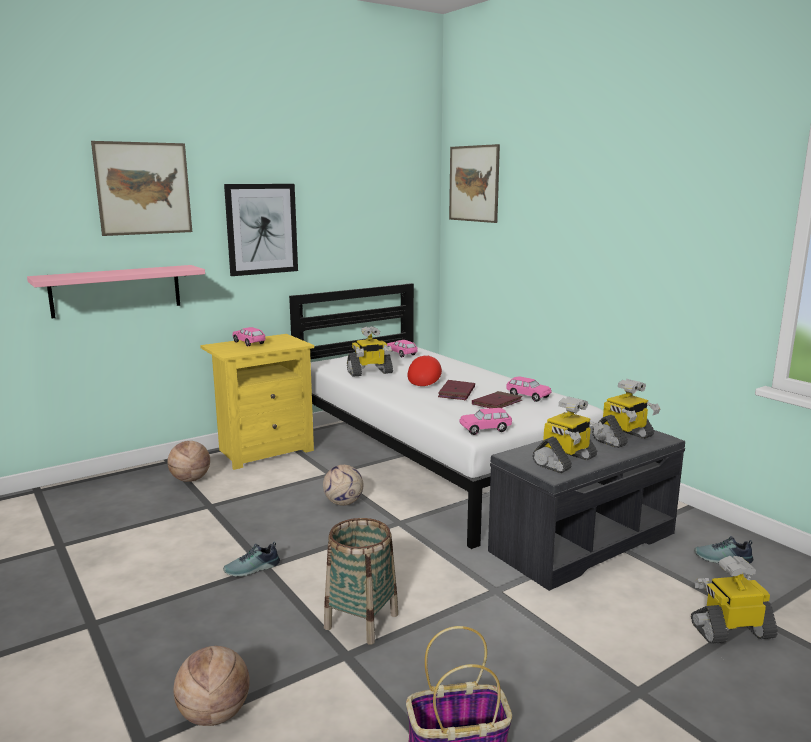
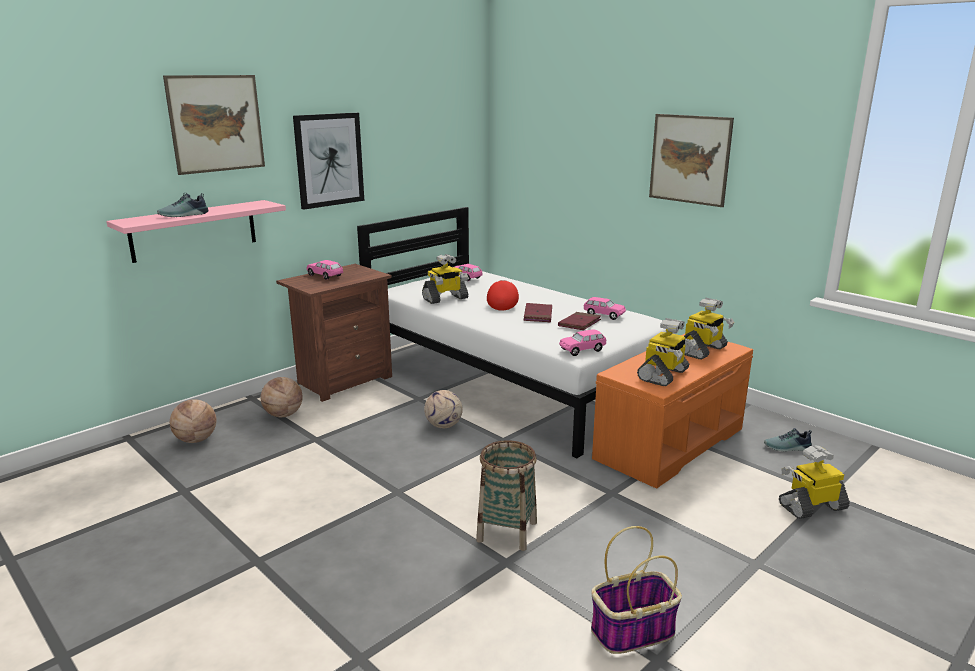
camera: 10 degrees left, 5 degrees up
basketball [173,646,250,726] -> basketball moved to [170,399,217,443]
yellow nightstand [200,334,314,470] -> brown nightstand [276,264,392,402]
shoe [223,542,280,577] -> shoe moved to [157,192,209,217]
picture [449,144,500,223] -> picture moved to [649,114,734,207]
grey bench [488,426,685,591] -> orange bench [592,334,753,489]

